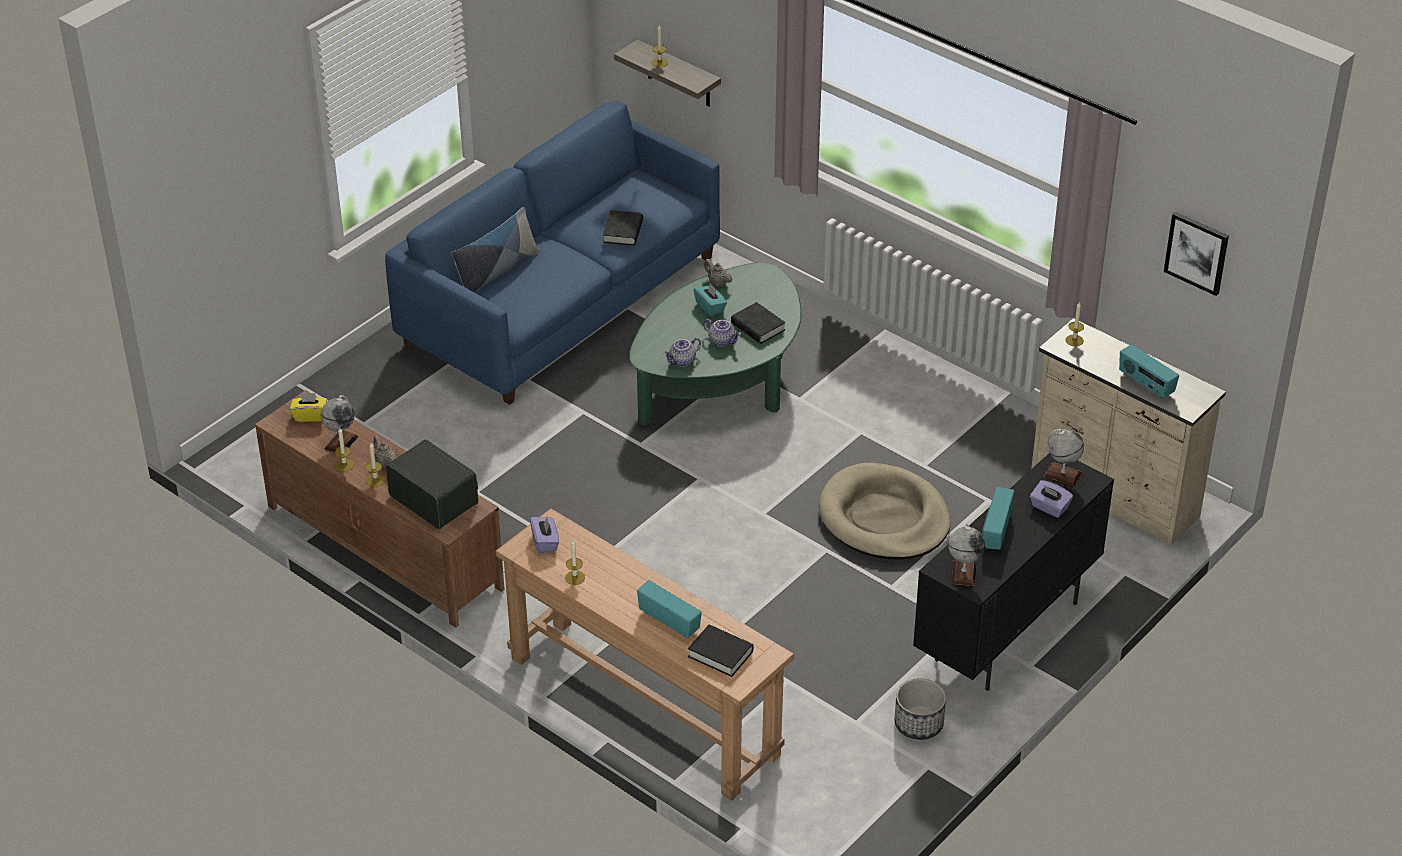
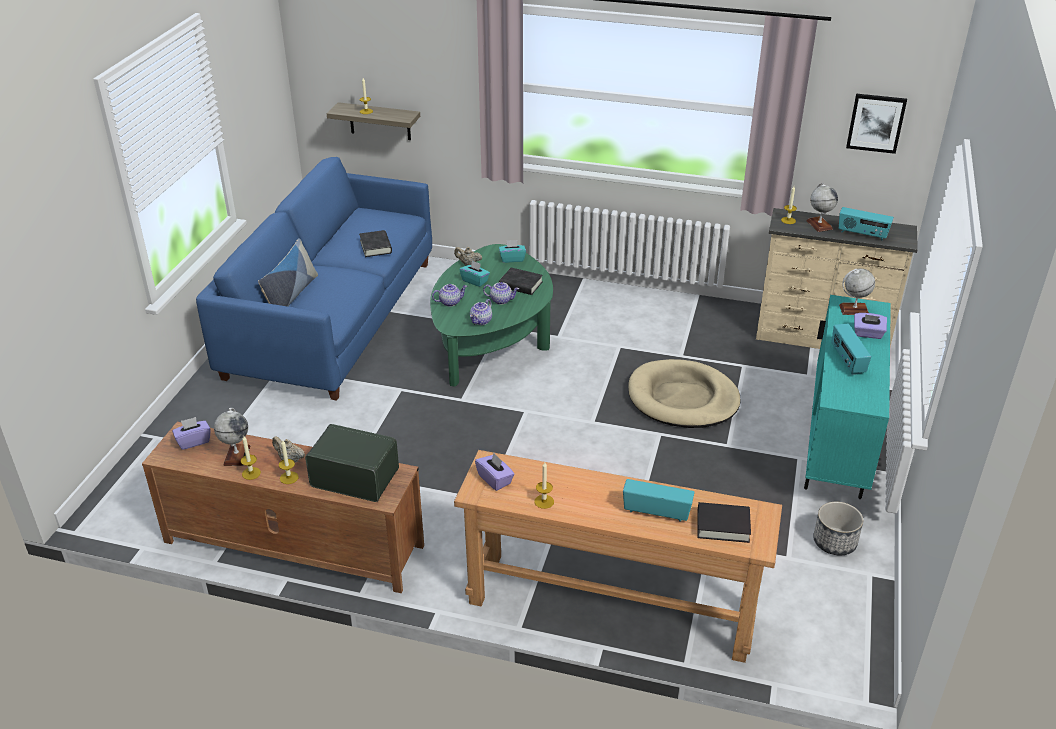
camera: 25 degrees left, 5 degrees down
yellow tissue box [290,393,327,422] -> purple tissue box [172,417,211,450]
black cabinet [913,453,1114,691] -> turquoise cabinet [804,295,891,499]
globe [948,523,985,587] -> globe moved to [806,183,838,232]
none -> teapot [432,284,467,307]
none -> turquoise tissue box [499,240,526,263]

